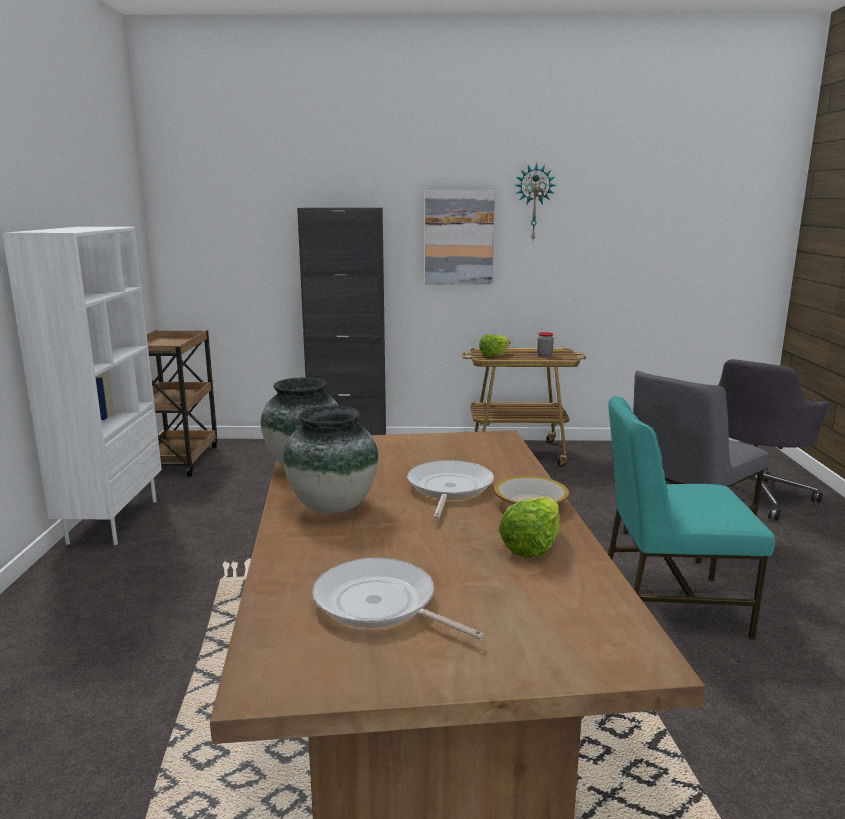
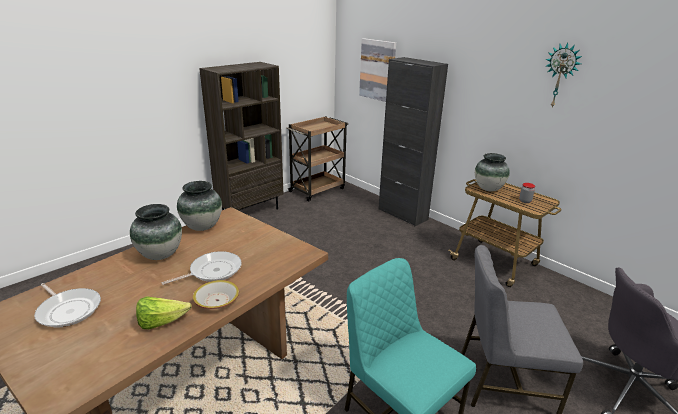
camera: 45 degrees right, 10 degrees up
white bookcase [2,227,162,545] -> brown bookcase [199,62,283,211]
frying pan [312,558,485,640] -> frying pan turned 135 degrees clockwise [34,283,101,327]
picture [425,190,495,284] -> picture moved to [359,38,396,102]
lettuce [479,334,510,357] -> vase [475,153,510,191]

